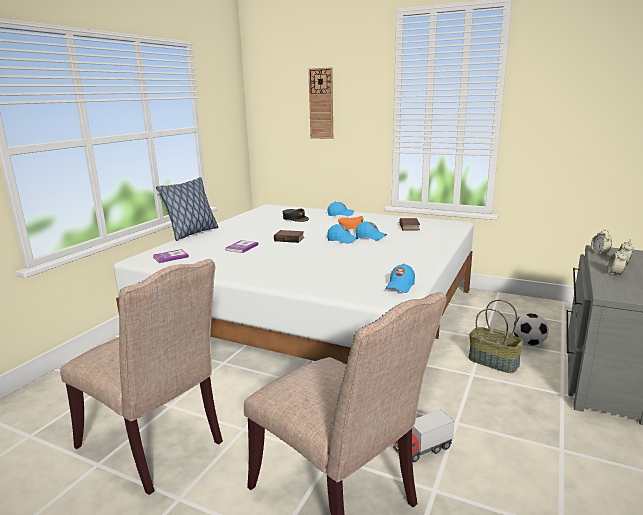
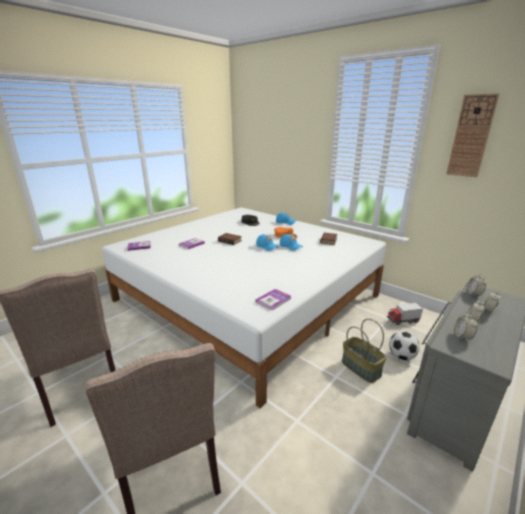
camera: 15 degrees right, 5 degrees up
pillow [156,177,219,241] -> none
wall clock [308,67,333,139] -> wall clock moved to [447,94,499,177]
blue cap [385,264,415,293] -> book [256,289,291,310]
toy truck [393,410,454,462] -> toy truck moved to [387,303,423,325]
none -> alarm clock [455,312,478,340]

